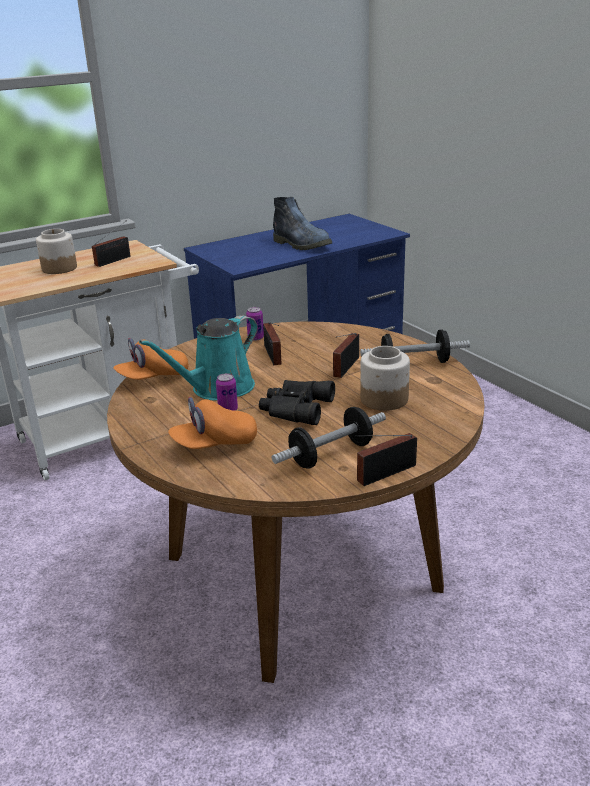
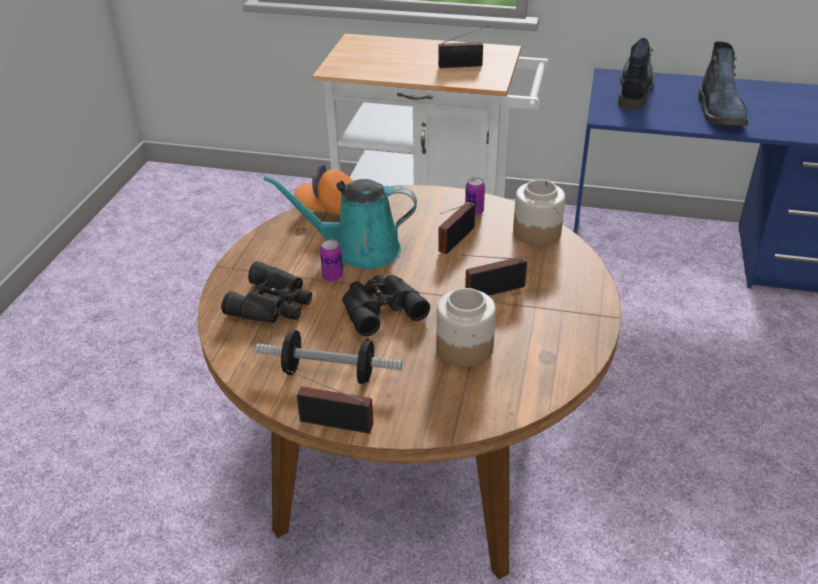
camera: 45 degrees right, 10 degrees up
jar [36,229,77,274] -> jar moved to [513,180,565,246]
orange cap [168,397,257,449] -> black binoculars [221,261,312,323]
dumbbell [360,329,470,363] -> none
none -> boot [618,38,655,110]

